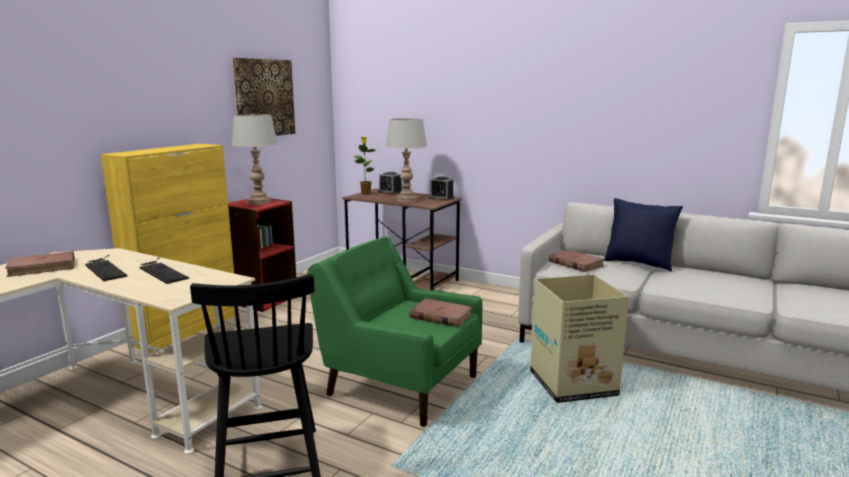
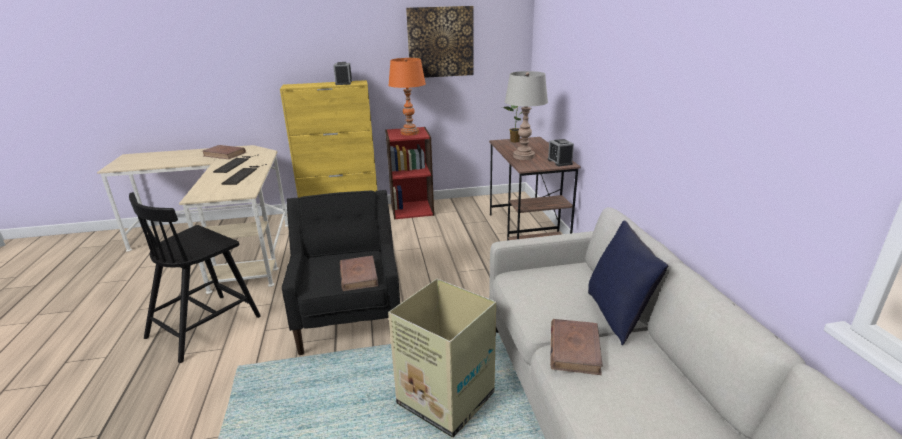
camera: 50 degrees right, 10 degrees up
grey table lamp [232,114,278,205] -> orange table lamp [388,58,426,136]
green armchair [307,236,482,427] -> black armchair [282,190,400,355]
alarm clock [379,172,402,195] -> alarm clock moved to [333,62,352,85]
brown book [549,250,605,272] -> brown book moved to [550,319,603,375]

